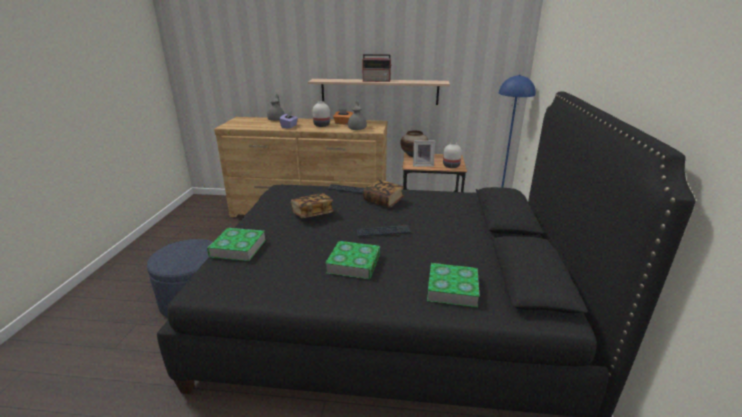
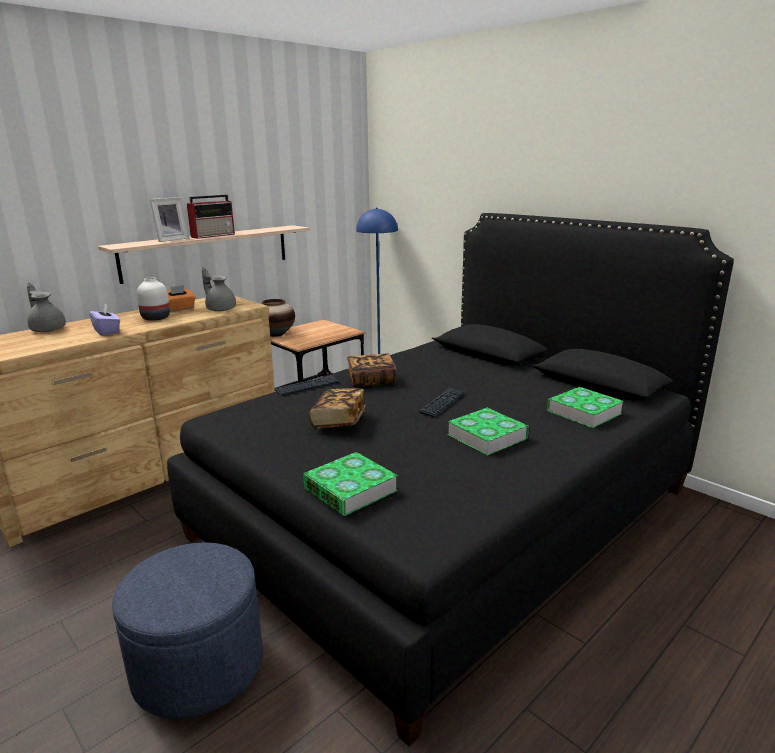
camera: 50 degrees left, 5 degrees down
picture frame [413,141,435,167] -> picture frame moved to [149,197,189,242]
white vase [443,142,462,168] -> none

